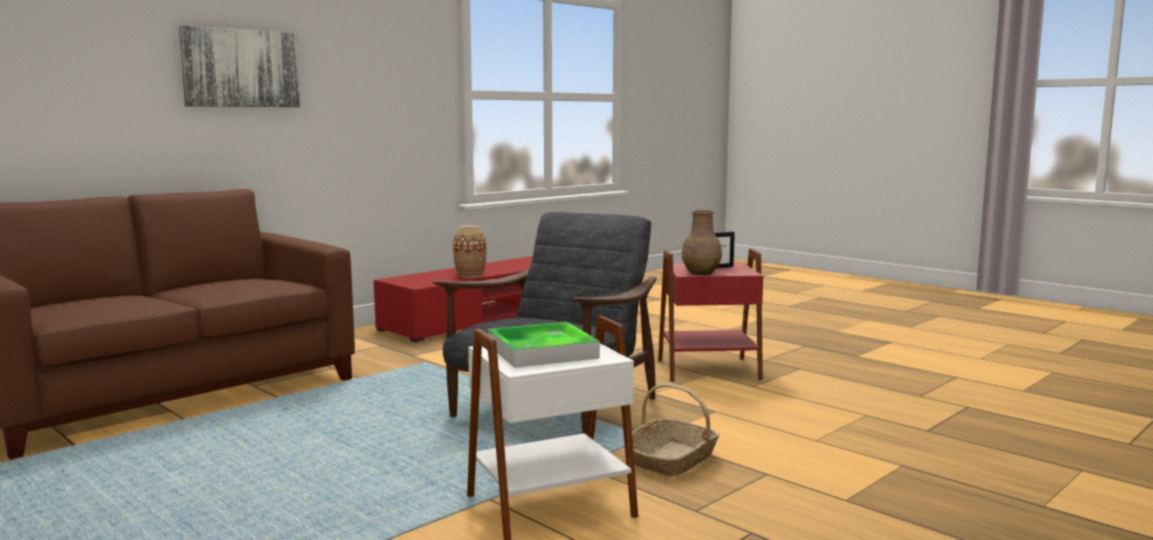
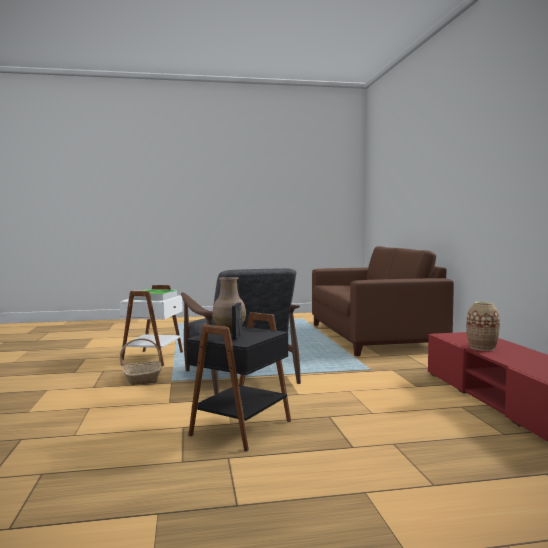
camera: 125 degrees right, 5 degrees down
picture [179,25,300,107] -> none
red side table [658,248,763,382] -> black side table [187,312,291,451]

